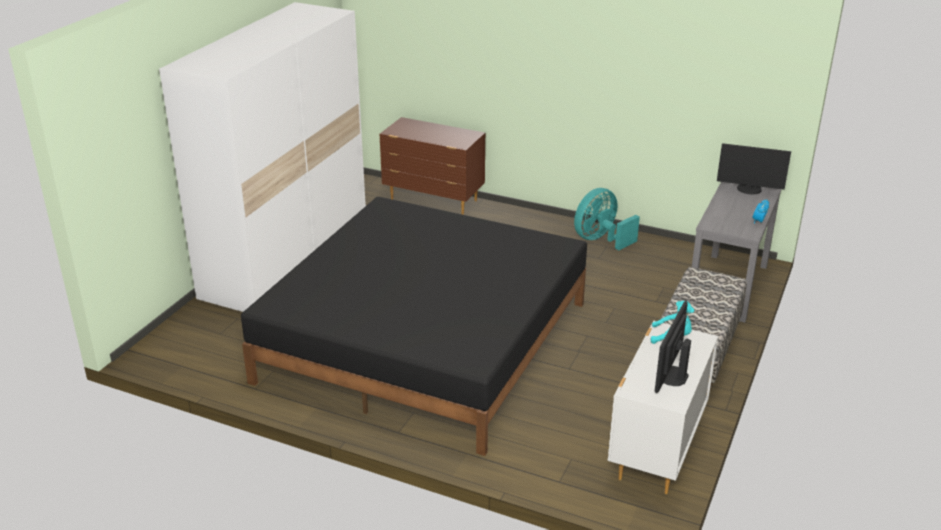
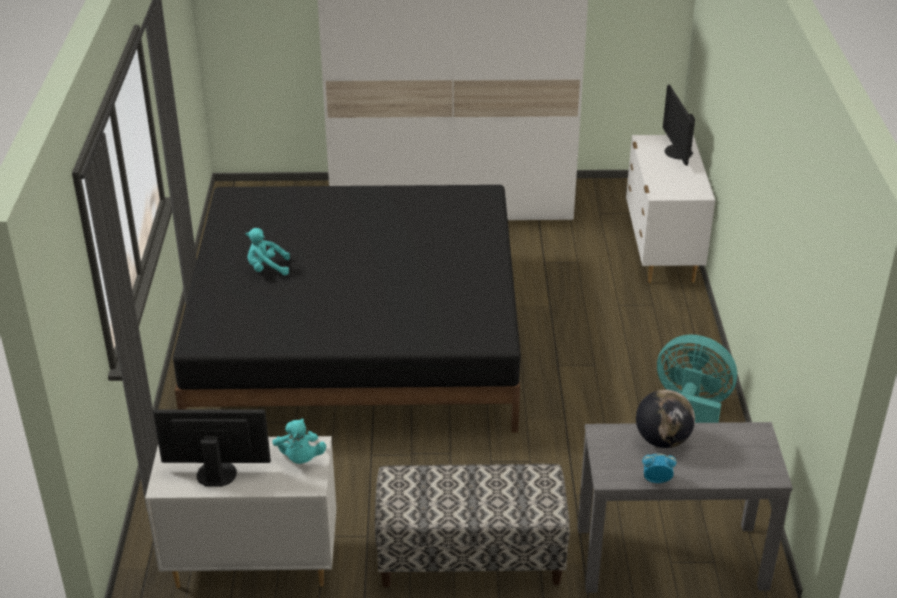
camera: 65 degrees right, 5 degrees up
brown dresser [379,117,485,215] -> white dresser [626,135,715,283]
monitor [717,143,791,195] -> monitor moved to [663,85,695,166]
none -> turquoise plush toy [246,228,290,275]
none -> globe [636,389,695,448]

